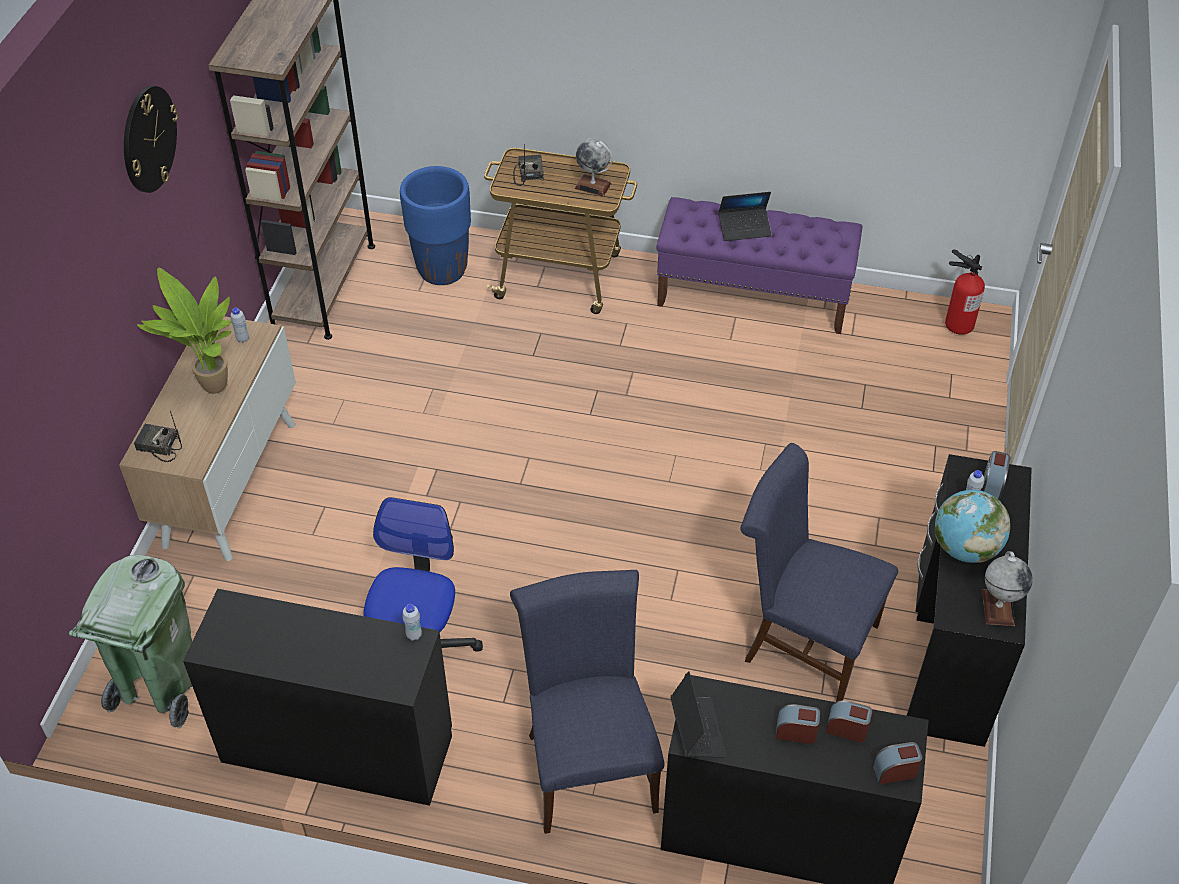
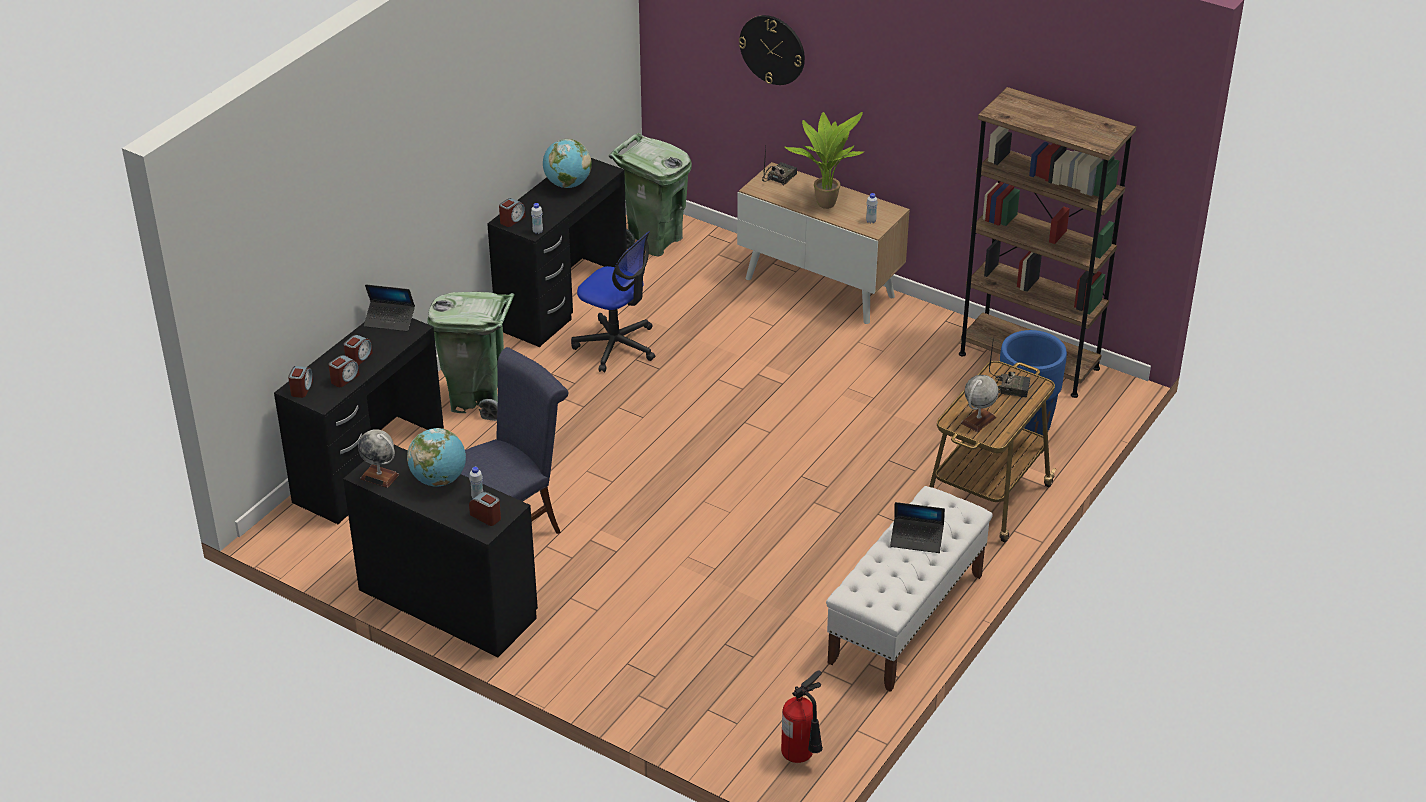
camera: 110 degrees right, 10 degrees down
wall clock [124,86,178,193] -> wall clock moved to [739,15,805,85]
blue chair [510,570,664,834] -> green trash can [427,292,514,421]
purple bench [656,197,862,334] -> white bench [826,486,992,692]
laptop [718,192,772,241] -> laptop turned 90 degrees counterclockwise [890,502,945,553]
none -> alarm clock [499,198,525,227]
none -> globe [543,139,592,188]

